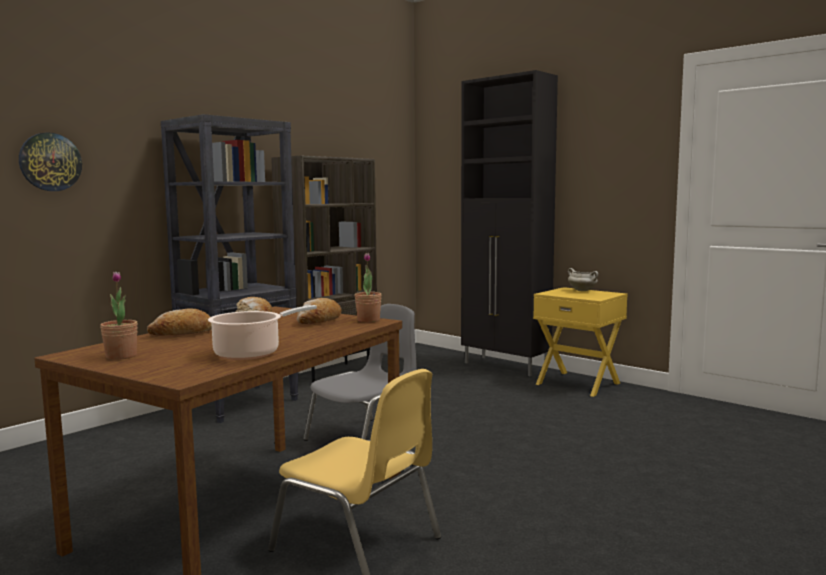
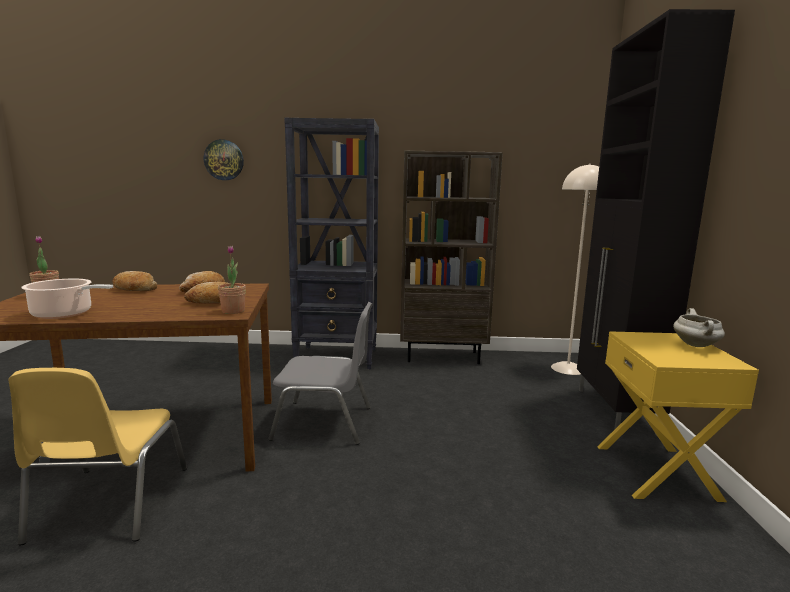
camera: 50 degrees right, 5 degrees up
none -> beige floor lamp [551,163,599,375]

